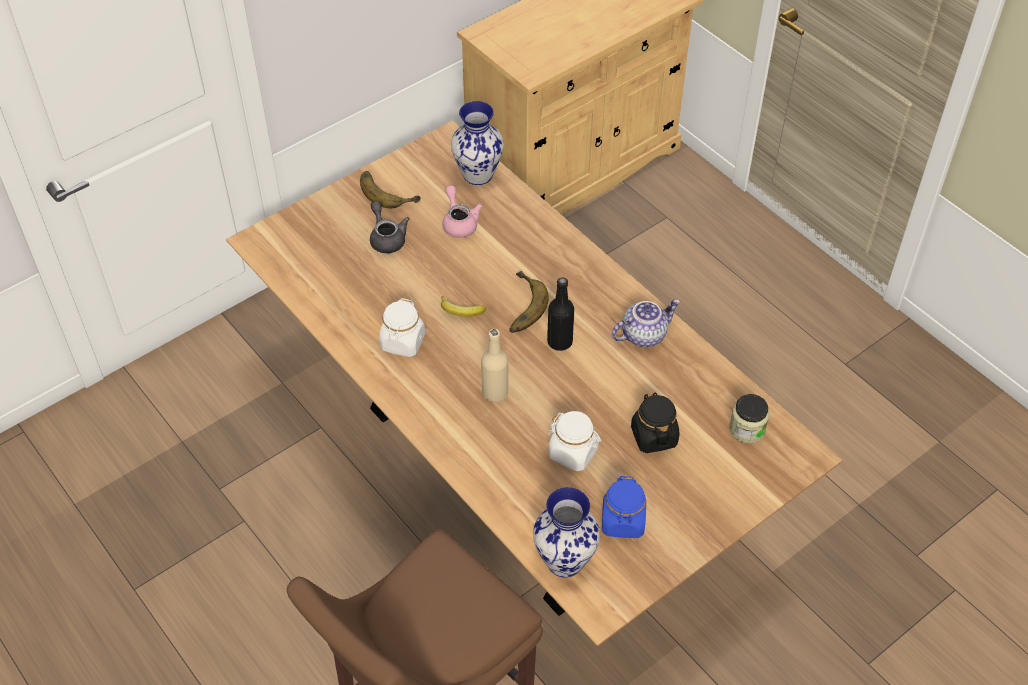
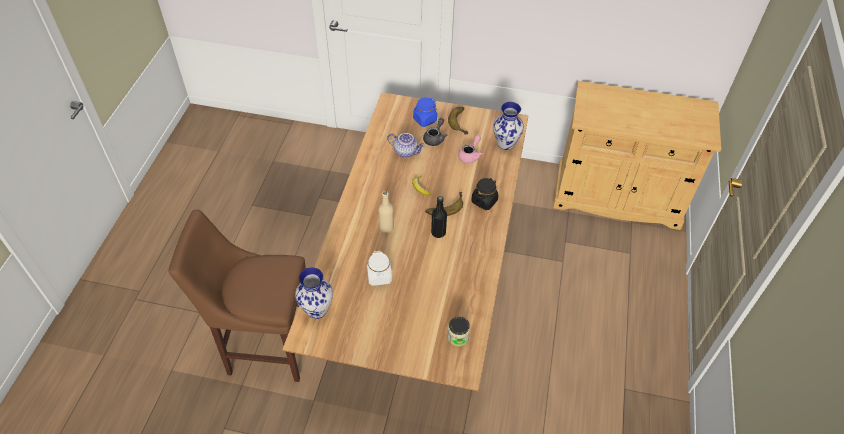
camera: 50 degrees right, 0 degrees up
white jar [379,298,425,357] -> none
blue jar [602,475,646,538] -> blue jar moved to [413,98,437,127]
teapot [612,299,680,347] -> teapot moved to [387,133,425,158]
black jar [631,392,680,453] -> black jar moved to [471,178,499,210]

